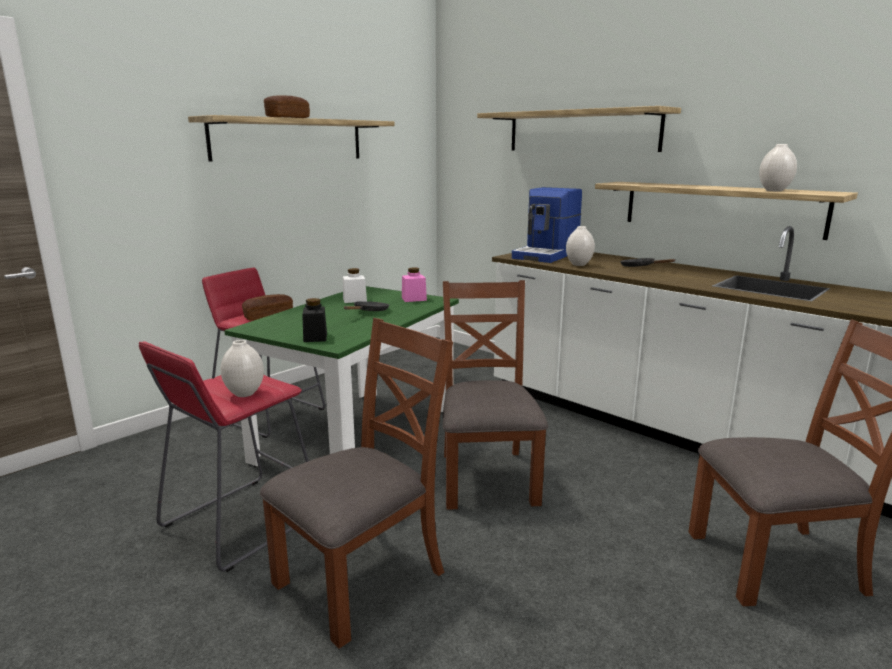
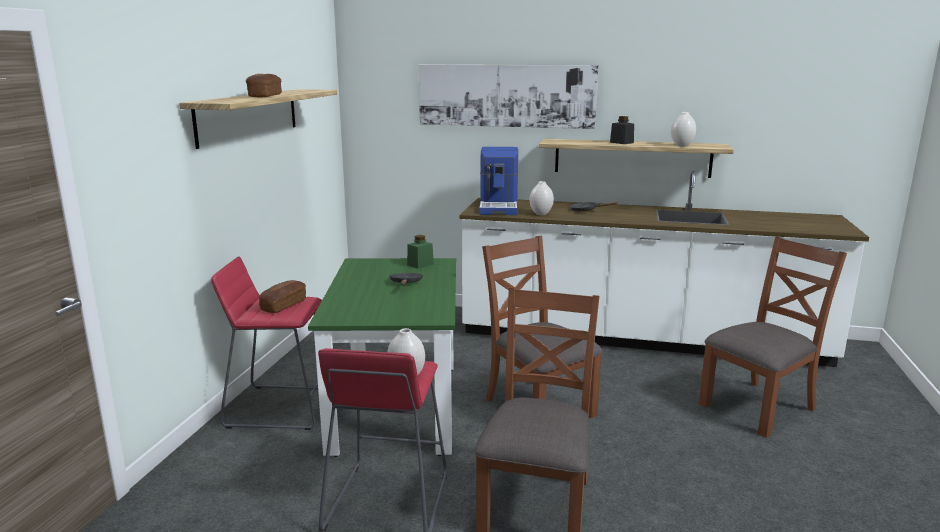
camera: 30 degrees left, 0 degrees up
black jar [302,298,327,342] -> black jar moved to [610,116,634,144]
white jar [343,268,367,303] -> none
pink jar [402,267,427,302] -> green jar [407,235,434,269]
shelf [477,106,681,152] -> picture [419,65,599,129]

